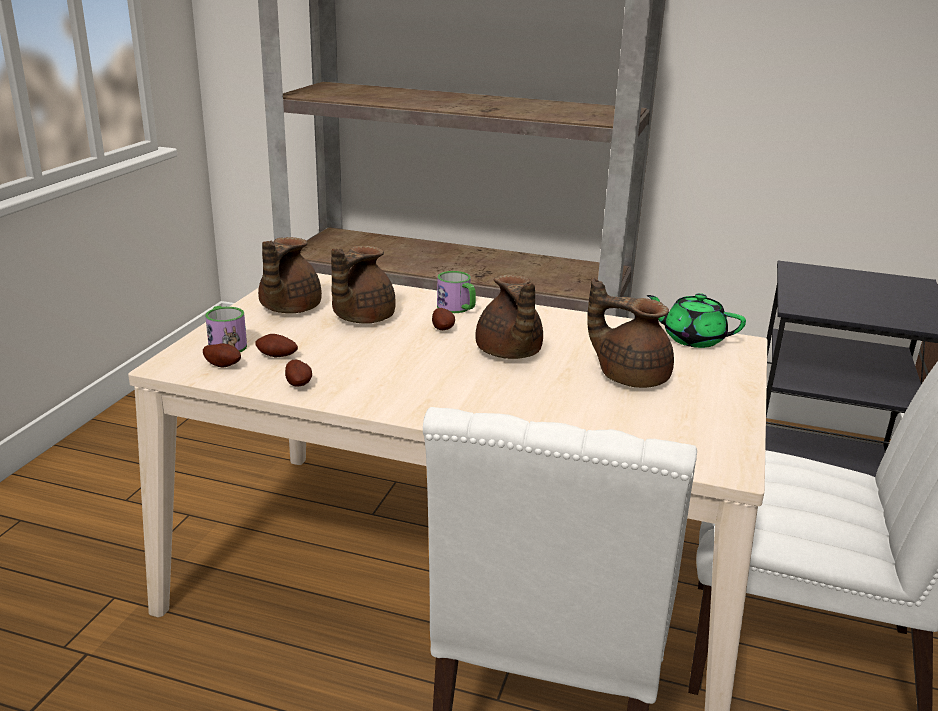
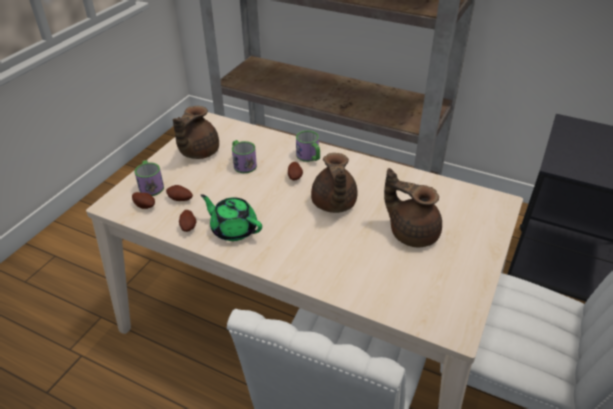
camera: 10 degrees right, 15 degrees up
brown teapot [331,246,396,324] -> mug [232,140,257,173]
green teapot [647,293,746,348] -> green teapot moved to [200,194,262,241]

